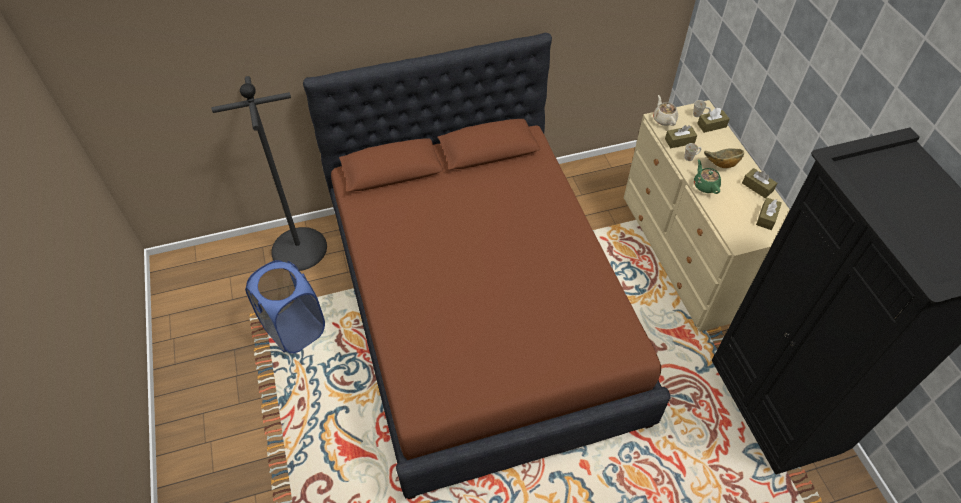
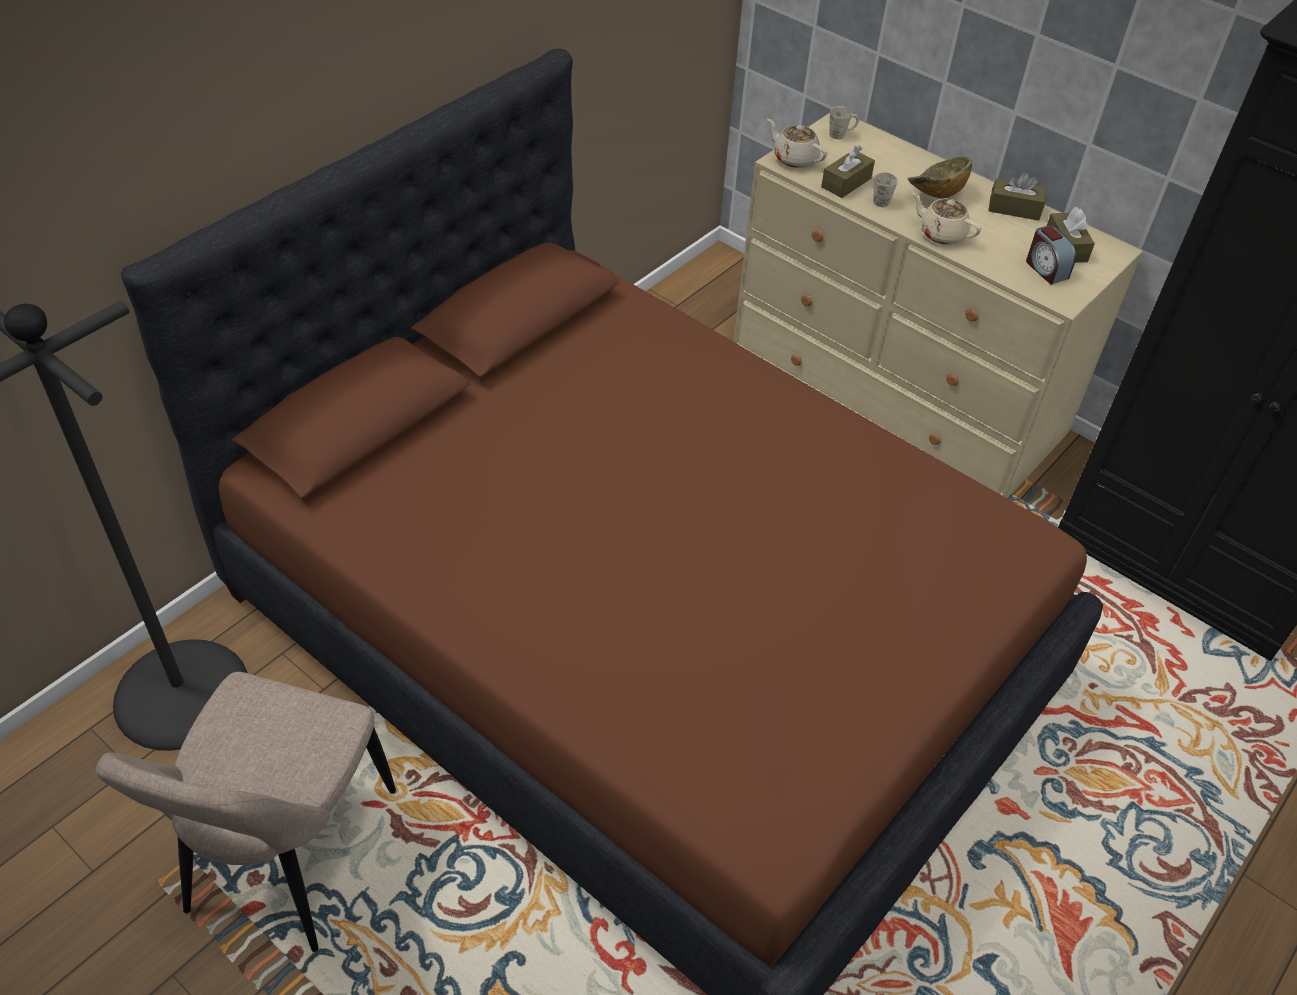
camera: 35 degrees left, 5 degrees down
blue laundry basket [245,260,325,354] -> beige chair [96,672,396,952]
green teapot [694,159,721,194] -> beige teapot [912,192,981,245]
brown tissue box [697,108,730,133] -> none
none -> alarm clock [1026,225,1076,285]

